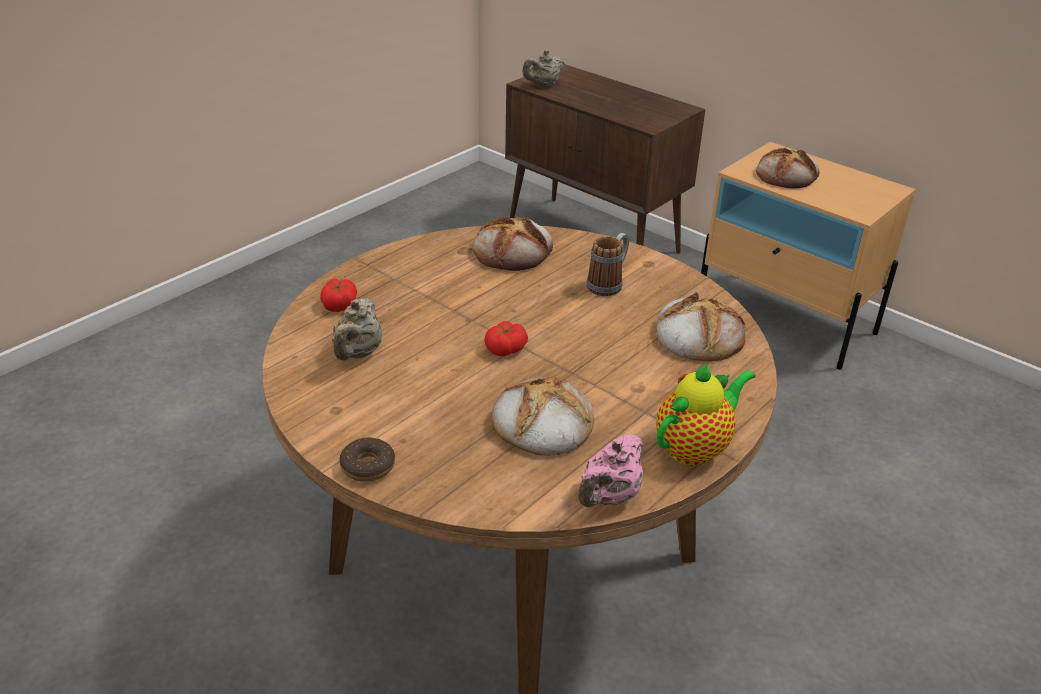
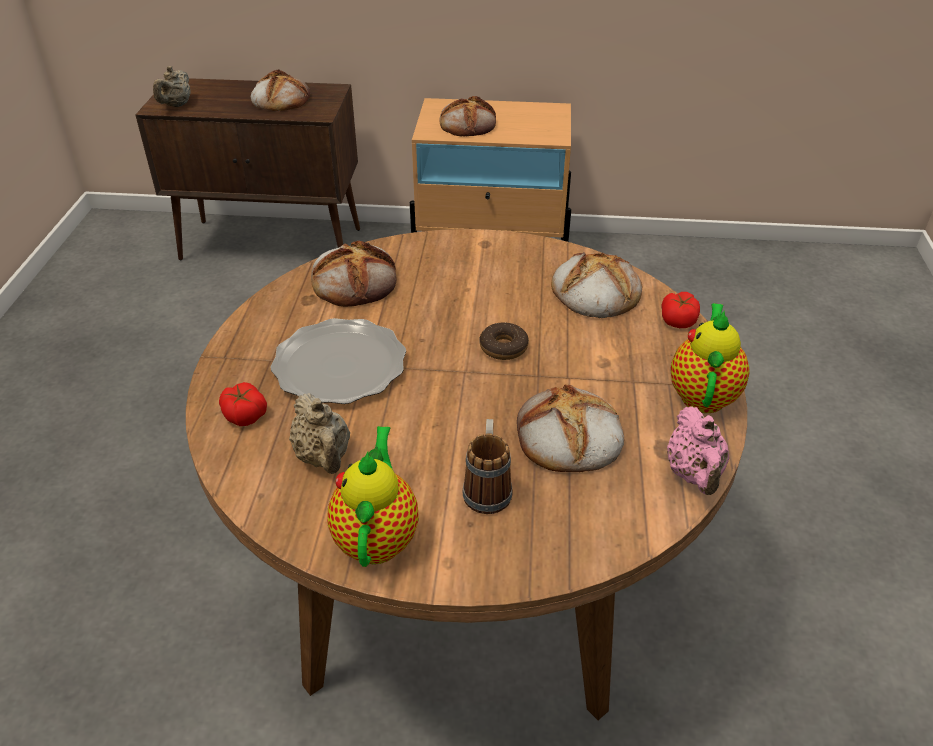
camera: 35 degrees left, 5 degrees up
donut [339,438,395,482] -> donut moved to [480,323,529,360]
tomato [484,321,528,356] -> tomato moved to [662,292,700,328]
mug [587,233,629,296] -> mug moved to [462,419,513,514]
none -> bread [251,69,310,111]
none -> plate [270,318,406,404]
none -> teapot [327,426,419,567]

